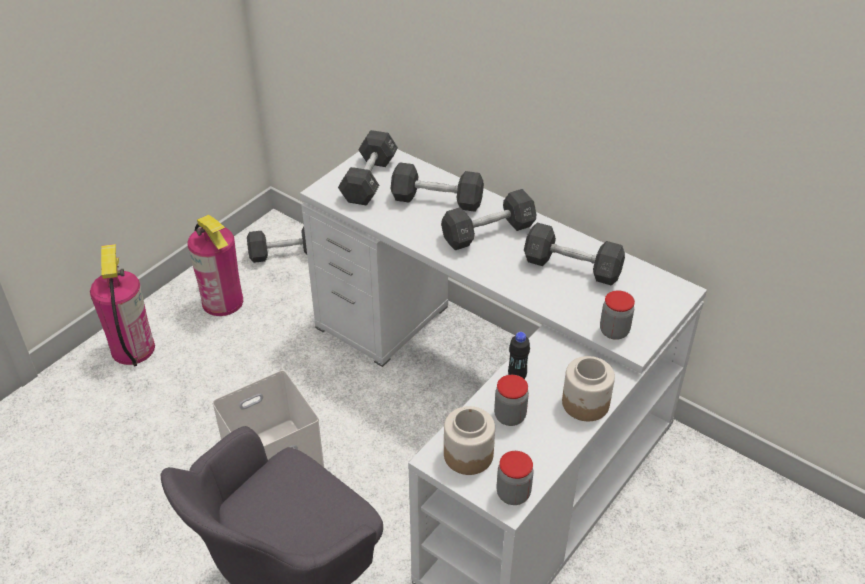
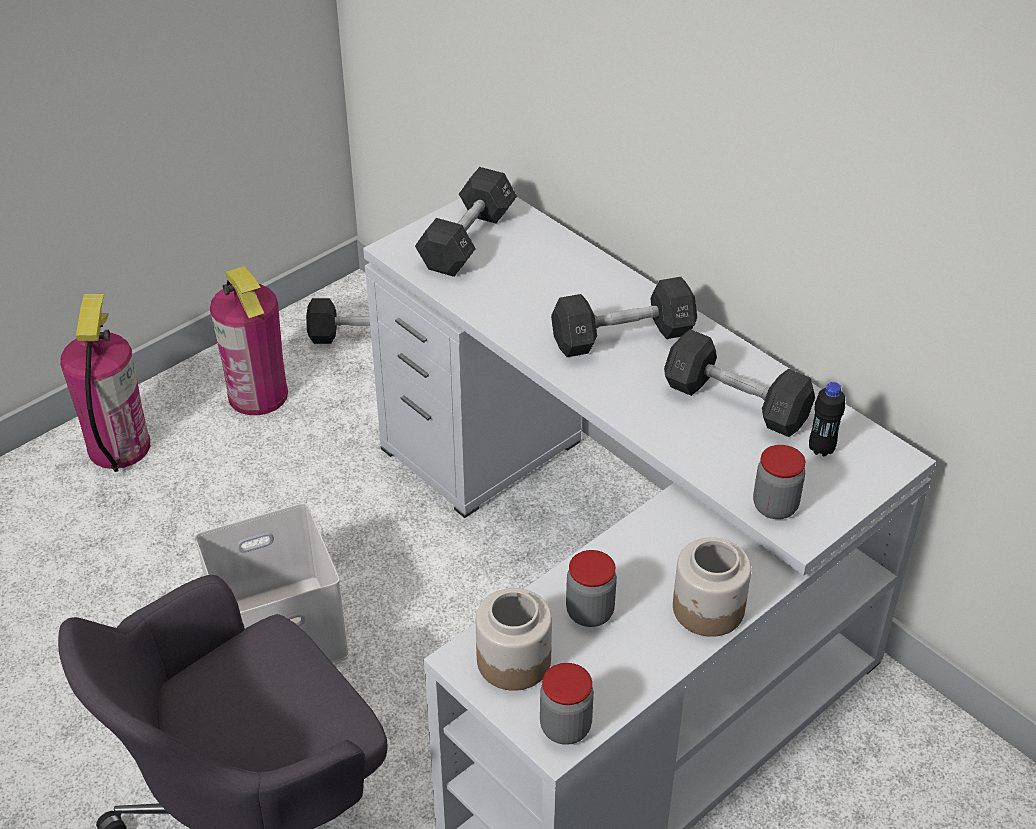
camera: 10 degrees right, 0 degrees up
black dumbbell [390,162,484,212] -> none
black bottle [508,332,530,379] -> black bottle moved to [809,382,845,456]

